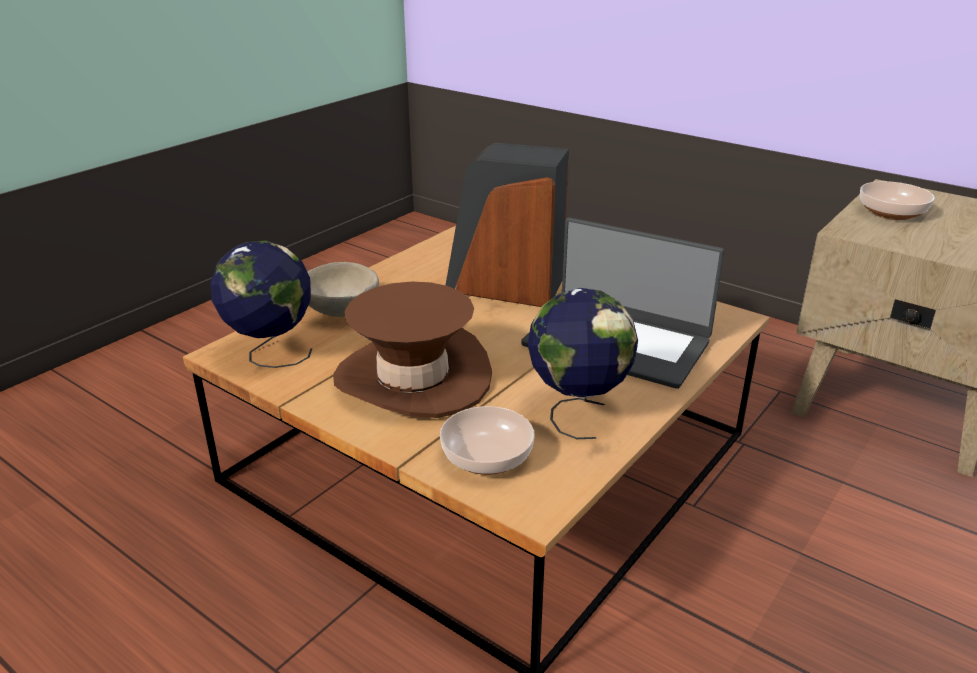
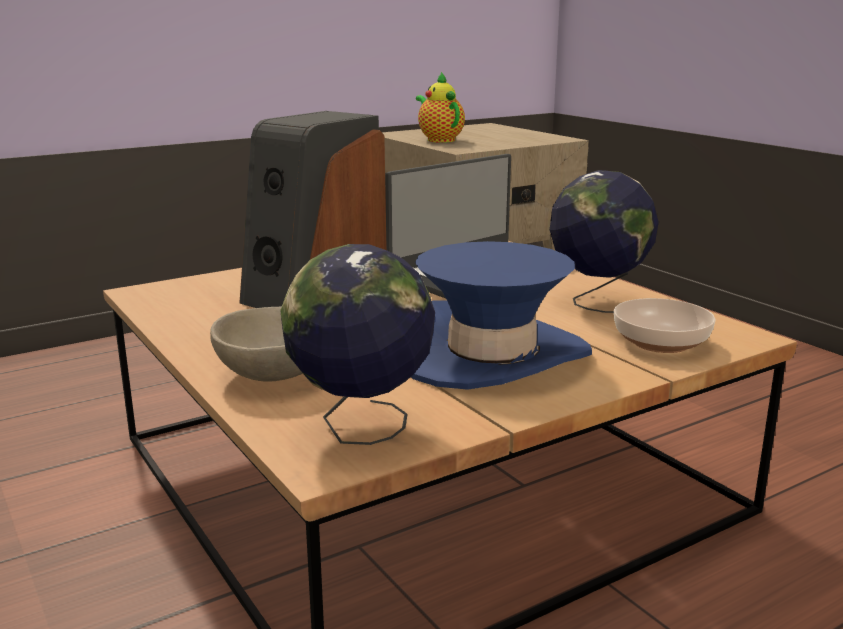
camera: 70 degrees left, 10 degrees down
brown hat [333,282,492,418] -> blue hat [411,241,592,390]
bowl [860,181,935,220] -> teapot [416,72,465,143]

